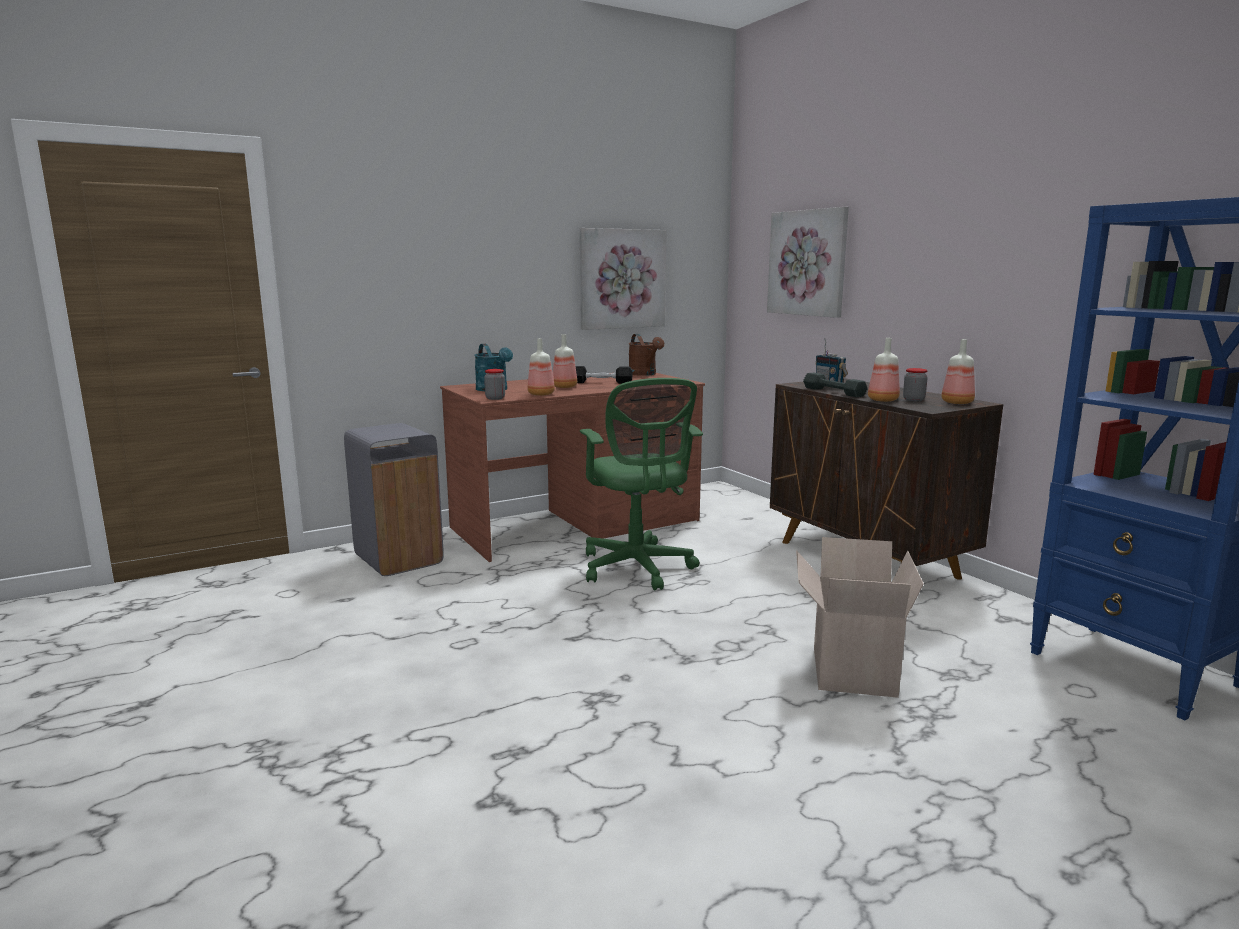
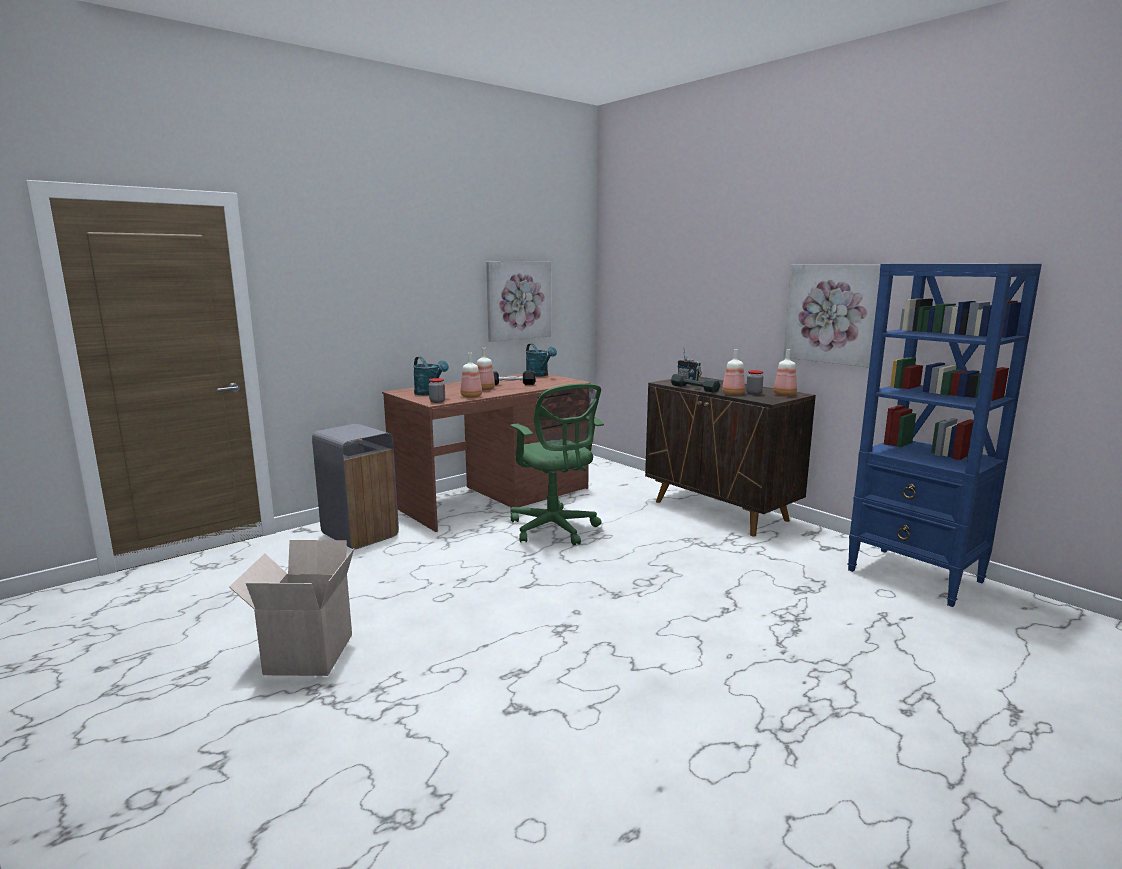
camera: 10 degrees left, 0 degrees up
brown watering can [629,334,664,376] -> turquoise watering can [526,344,557,377]
picture [767,207,849,318] -> picture moved to [783,265,880,367]
cardboard box [796,537,924,698] -> cardboard box moved to [229,540,354,676]

